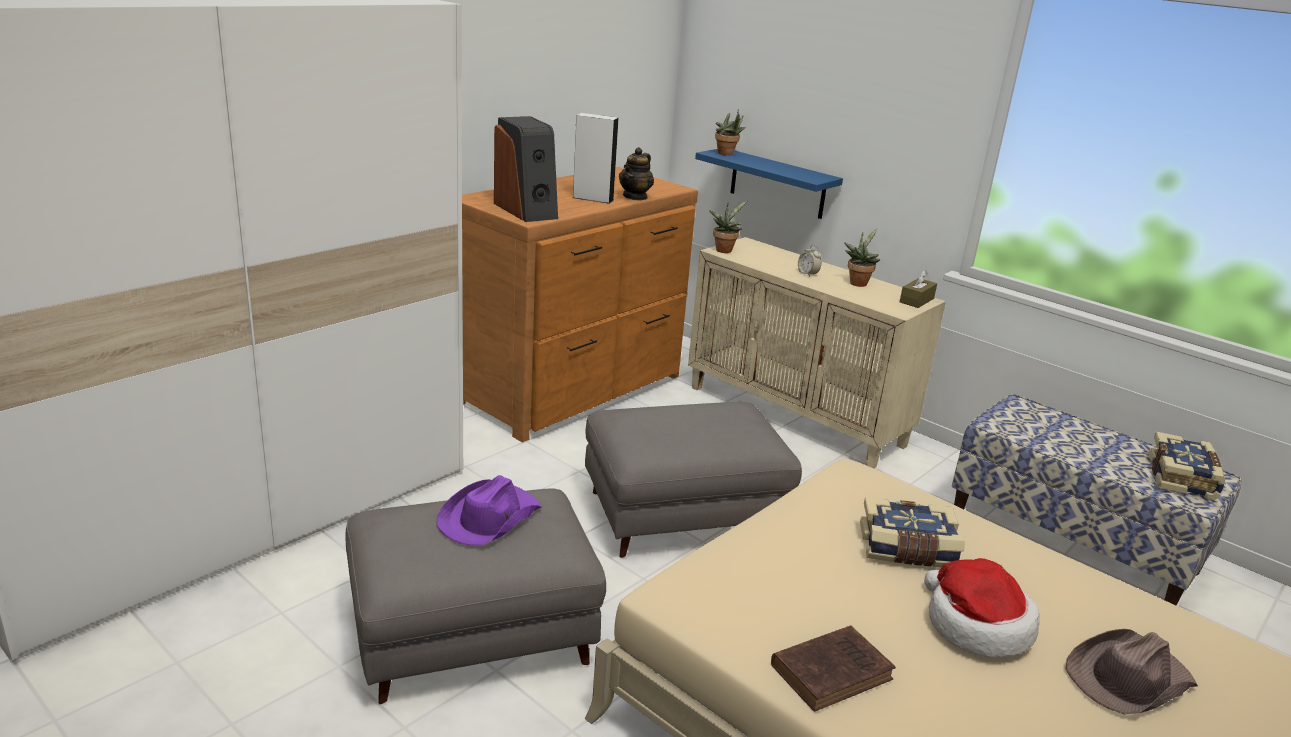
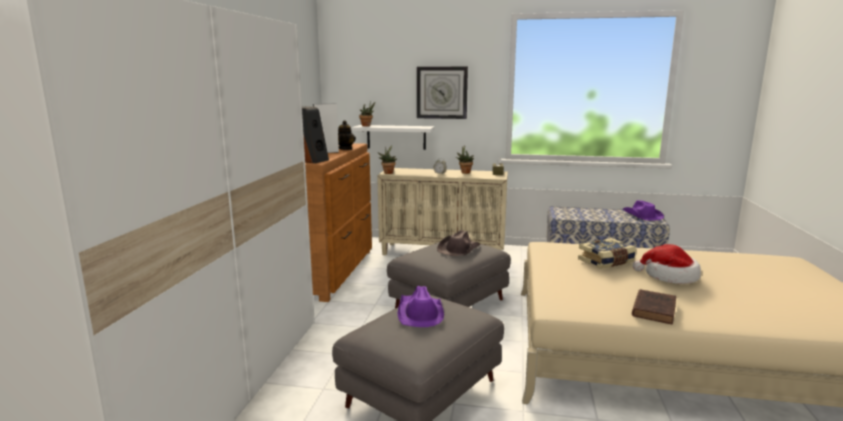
camera: 30 degrees left, 10 degrees down
blue shelf [695,149,843,219] -> white shelf [352,125,434,150]
brown hat [1065,629,1198,714] -> brown hat moved to [437,230,480,256]
book [1148,432,1226,501] -> purple hat [623,200,664,220]
none -> wall clock [417,67,468,119]

